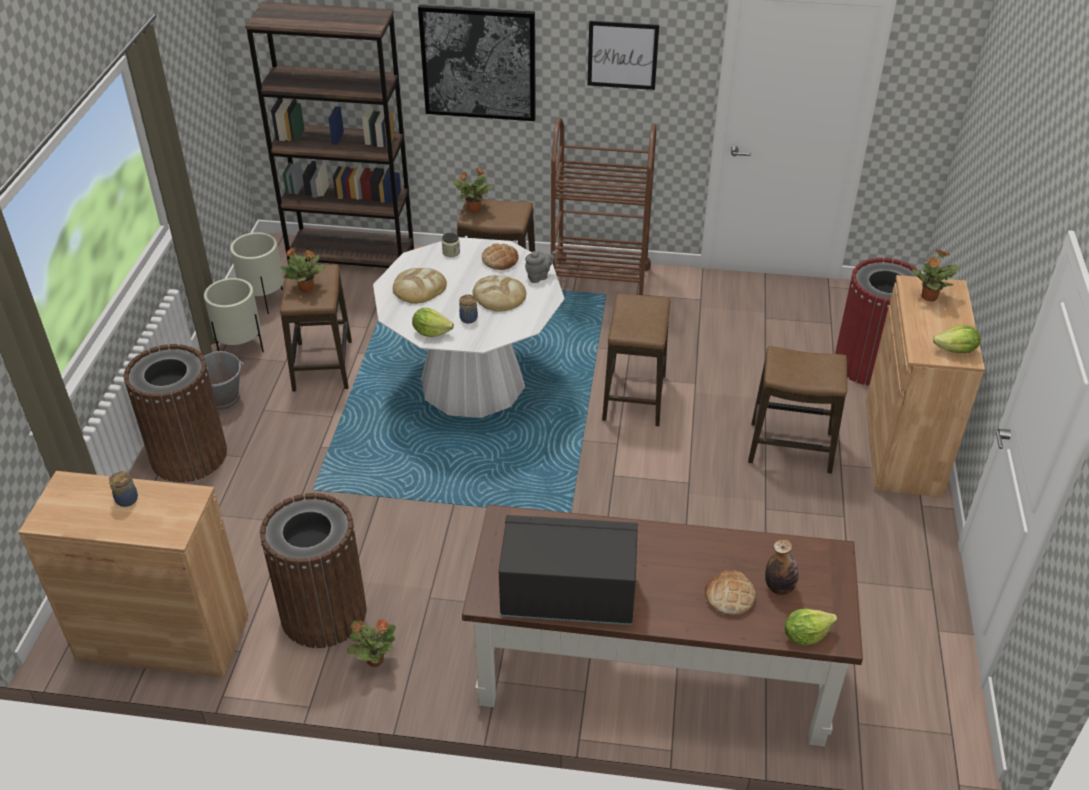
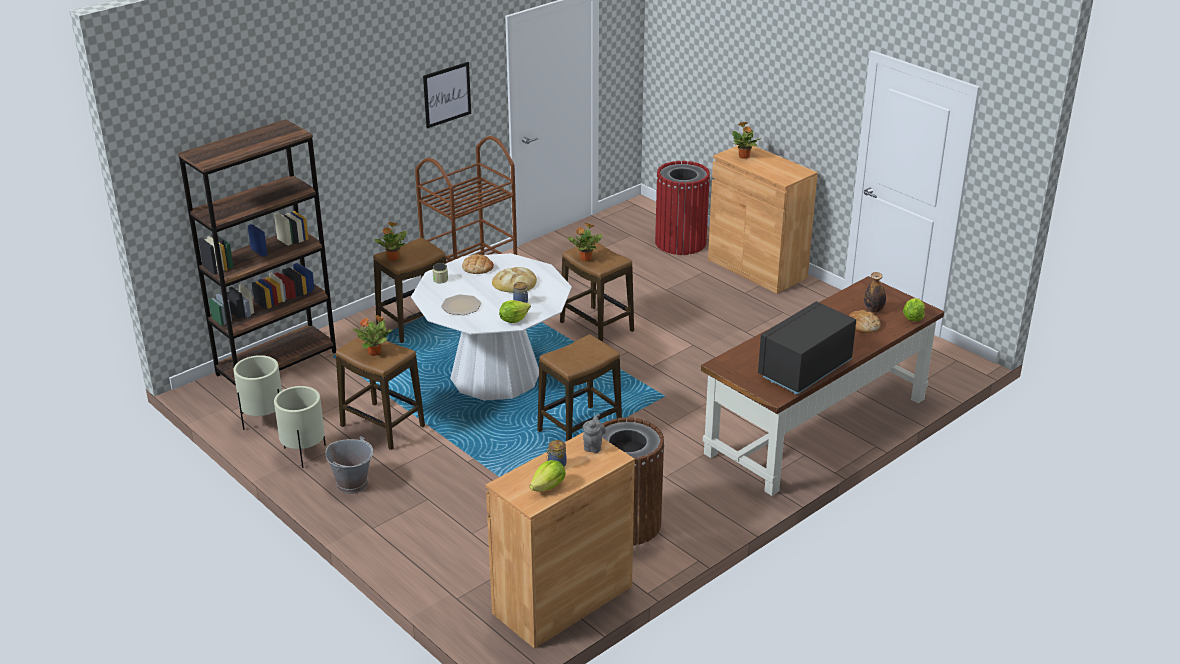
camera: 50 degrees left, 10 degrees down
brown trash can [124,344,227,482] -> none
potted plant [347,619,396,667] -> potted plant moved to [567,222,603,262]
bread [393,268,447,304] -> plate [441,294,482,315]
picture [418,5,536,121] -> none
grey teapot [525,251,556,283] -> grey teapot moved to [582,413,606,453]
stool [748,346,847,474] -> stool moved to [537,334,622,441]
lettuce [933,325,981,353] -> lettuce moved to [530,460,566,491]

